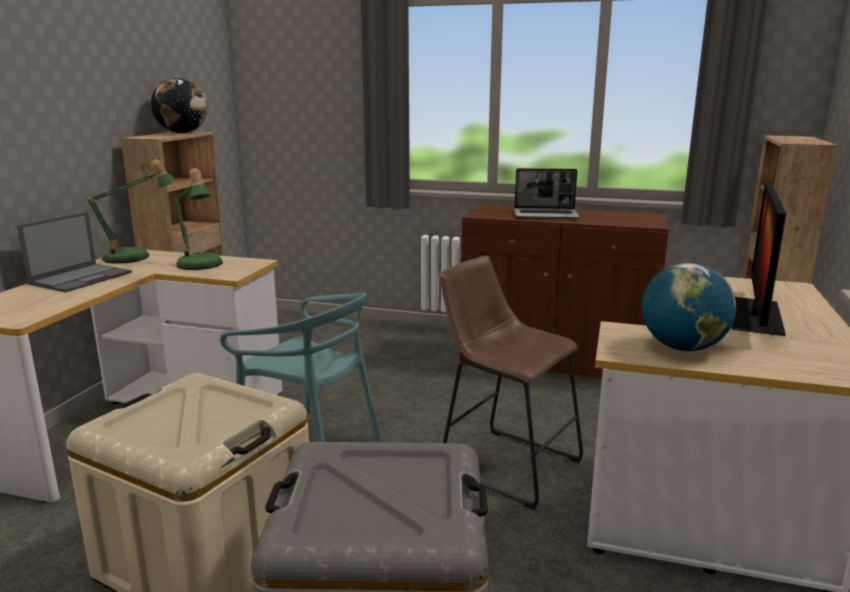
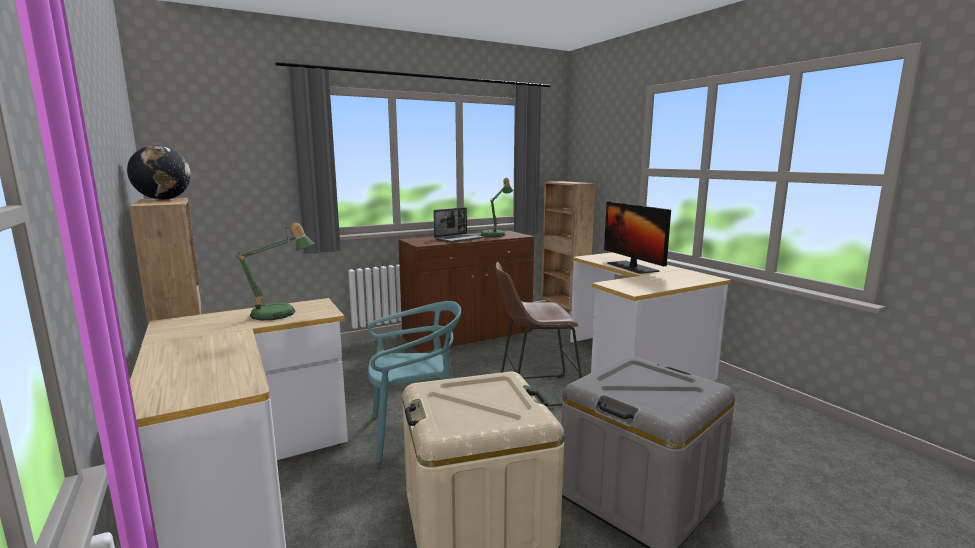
camera: 45 degrees left, 5 degrees down
laptop [17,212,132,292] -> none
table lamp [84,159,176,264] -> table lamp moved to [480,178,513,237]
globe [642,263,736,351] -> none

